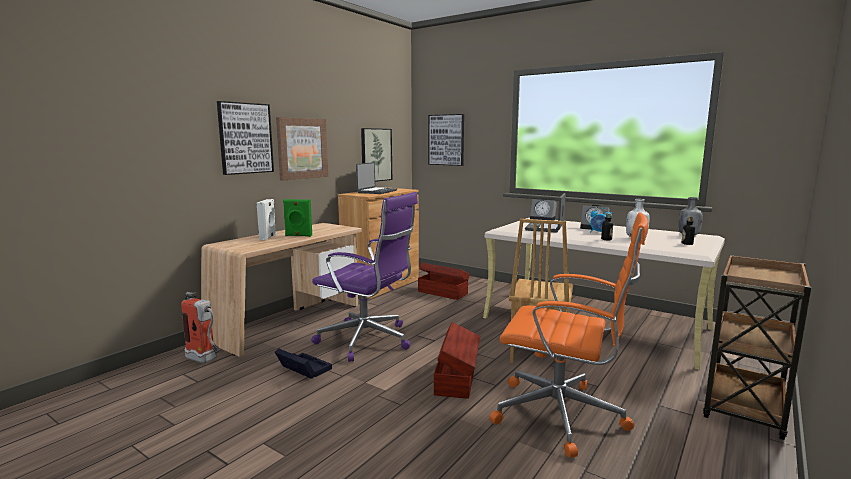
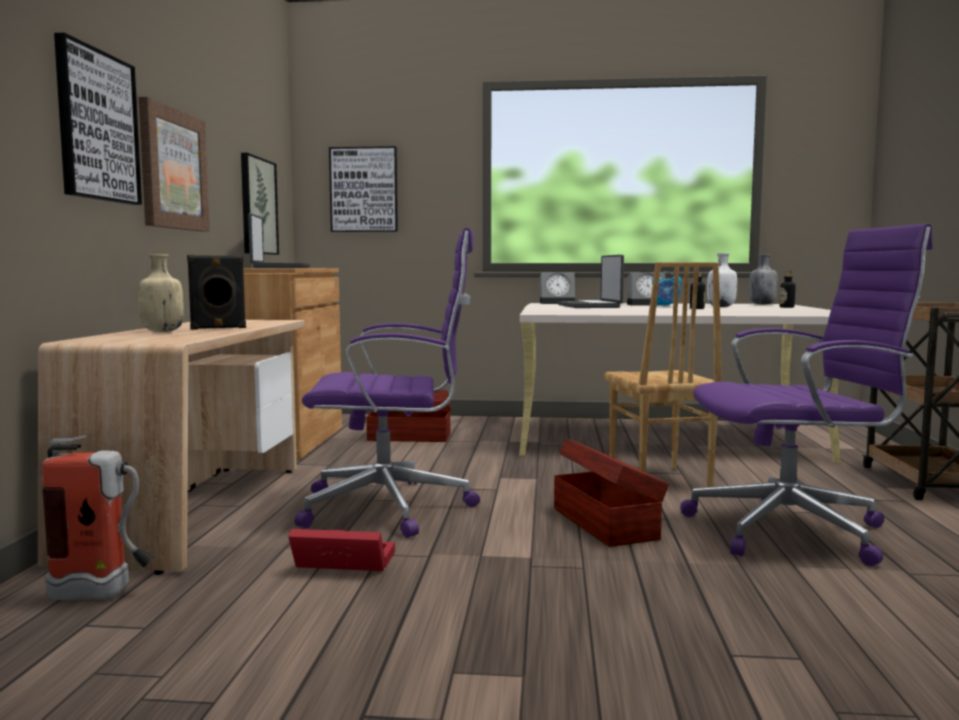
camera: 30 degrees left, 5 degrees down
white speaker [257,199,276,240] -> beige bottle [138,254,184,332]
black storage box [275,348,332,379] -> red storage box [288,529,395,571]
green speaker [283,199,312,237] -> black speaker [187,255,246,330]
orange office chair [490,212,648,458] -> purple office chair [680,224,933,566]

